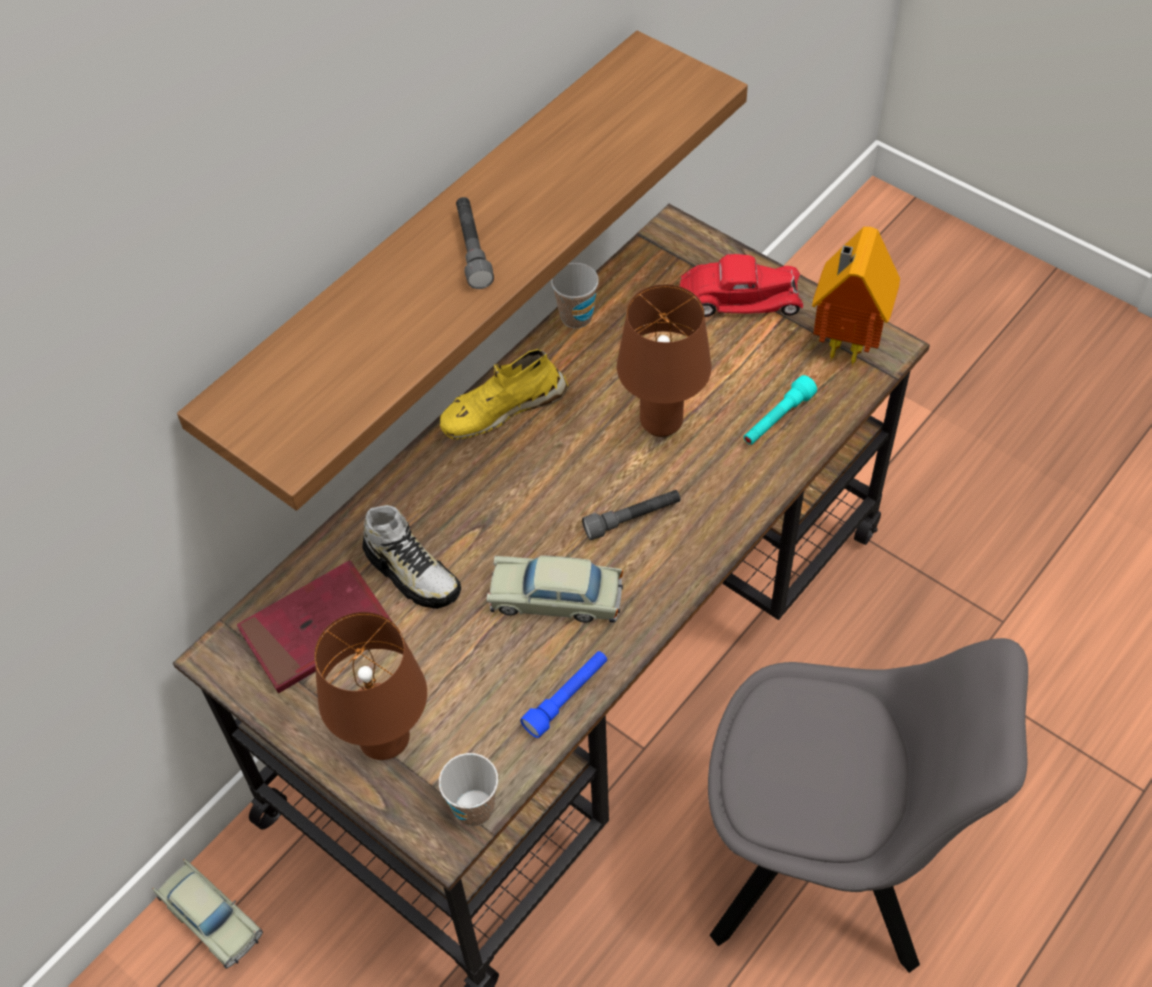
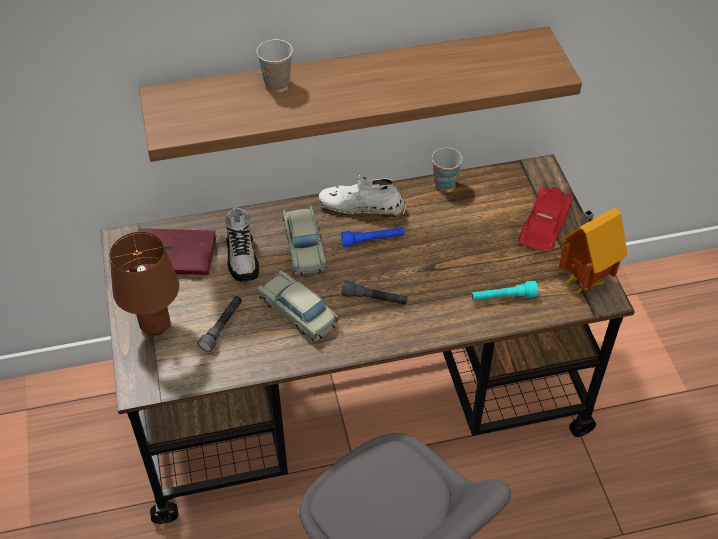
camera: 35 degrees right, 5 degrees down
beige toy car [153,859,263,969] -> beige toy car moved to [283,205,327,276]
cup [439,753,498,826] -> cup moved to [256,39,293,91]
yellow shoe [440,349,569,439] -> white shoe [319,174,406,218]
grey flashlight [456,197,494,289] -> grey flashlight moved to [197,296,242,352]
blue flashlight [520,651,607,738] -> blue flashlight moved to [341,228,404,247]
brown table lamp [617,284,711,437] -> none
red toy car [680,254,803,317] -> red toy car turned 105 degrees counterclockwise [518,186,573,252]

